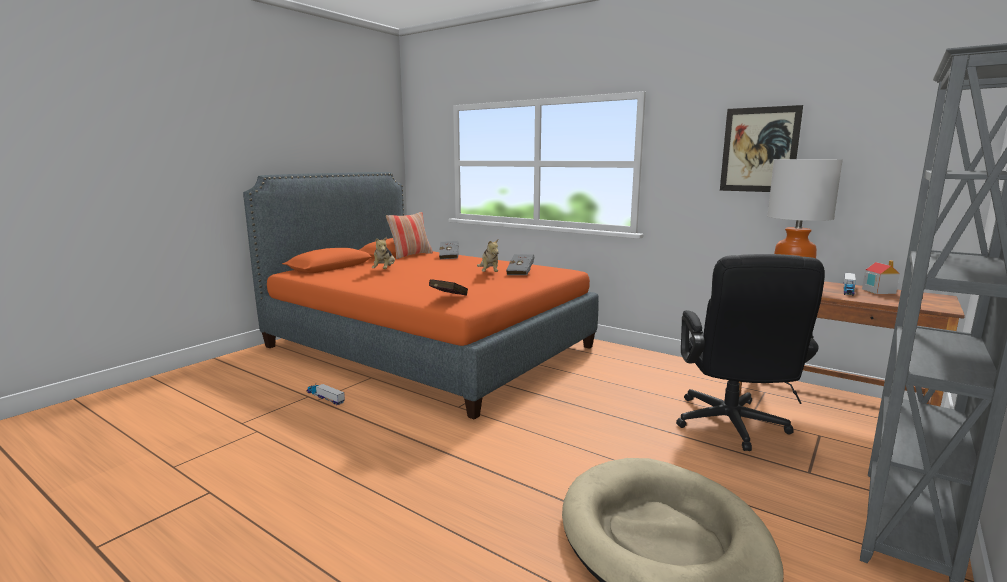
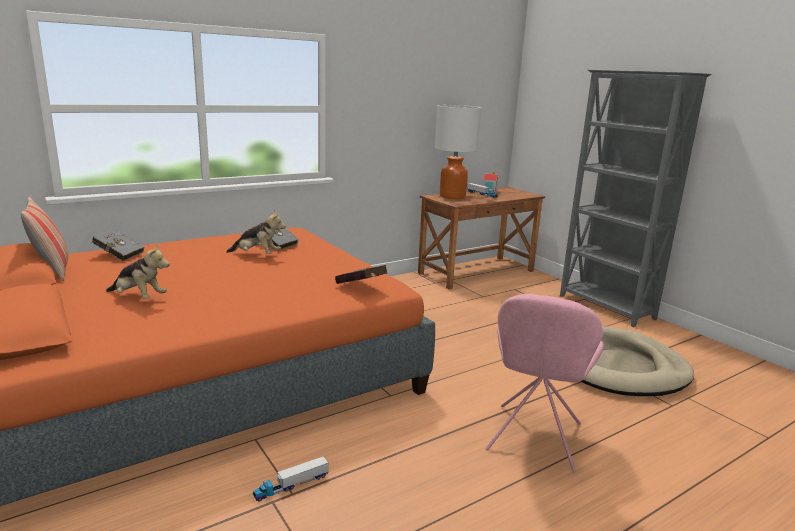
camera: 70 degrees left, 5 degrees up
black office chair [676,254,825,451] -> none
picture [720,105,803,192] -> none
none -> pink chair [486,294,604,472]

